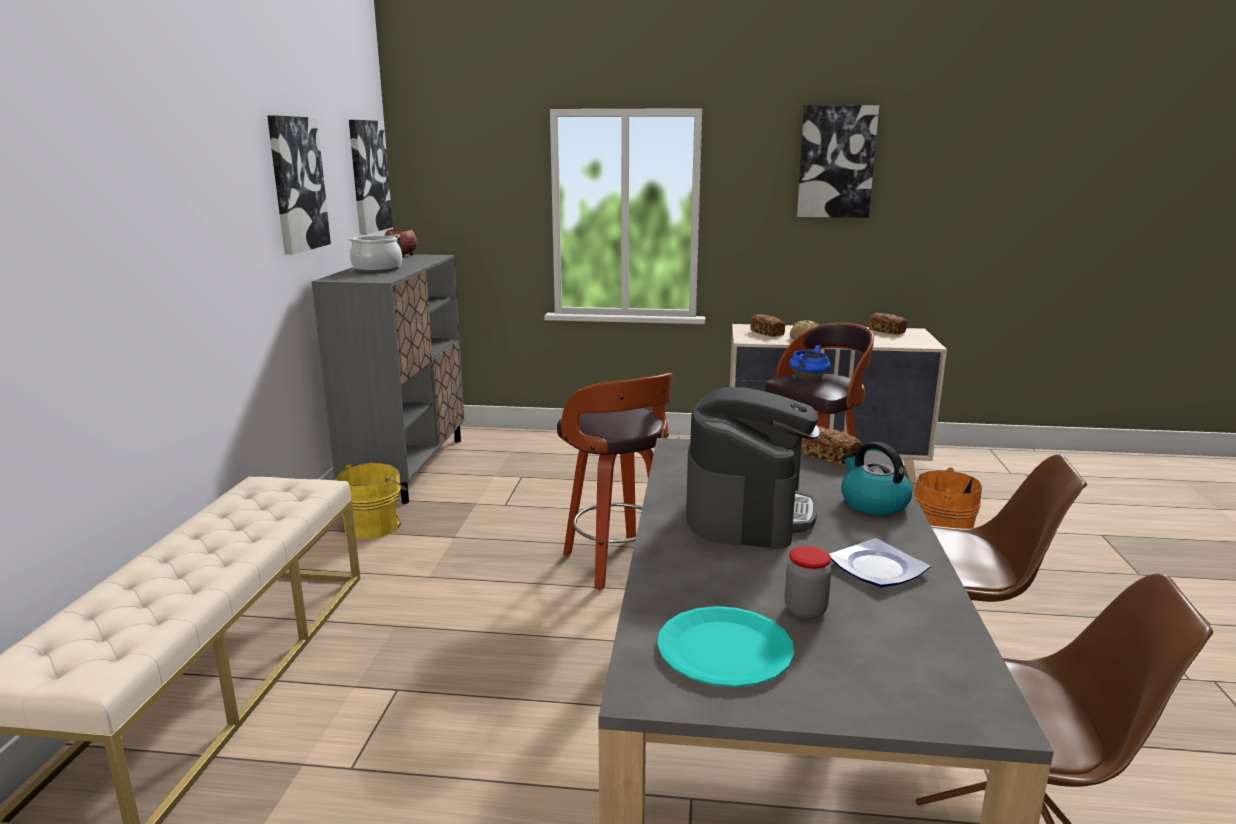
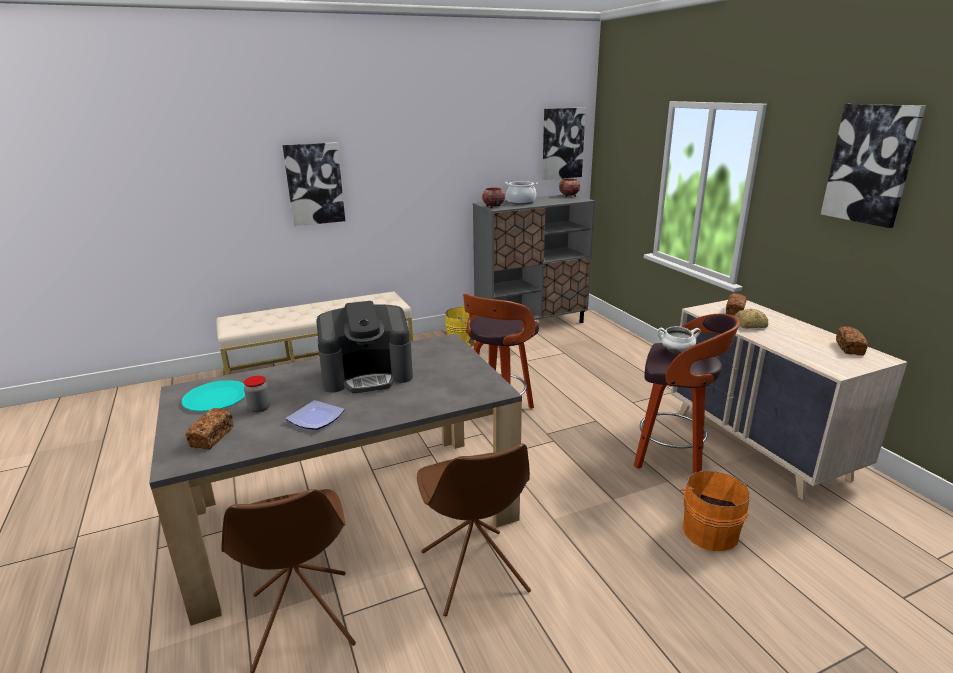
camera: 60 degrees right, 5 degrees up
picture [267,115,331,255] -> picture moved to [282,142,345,226]
blue cooking pot [789,345,830,380] -> white cooking pot [657,326,701,354]
bread [801,426,862,466] -> bread moved to [186,408,233,450]
kettle [841,442,912,515] -> none
none -> bowl [482,188,505,208]

